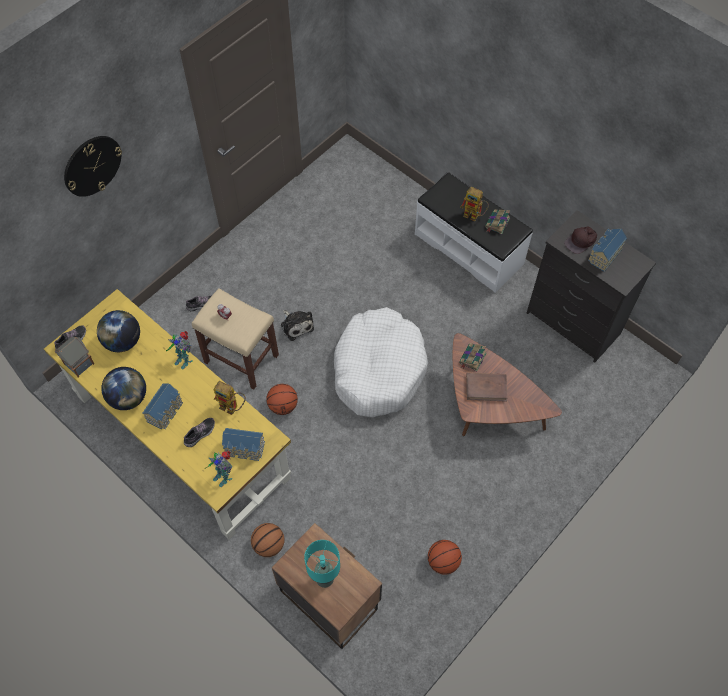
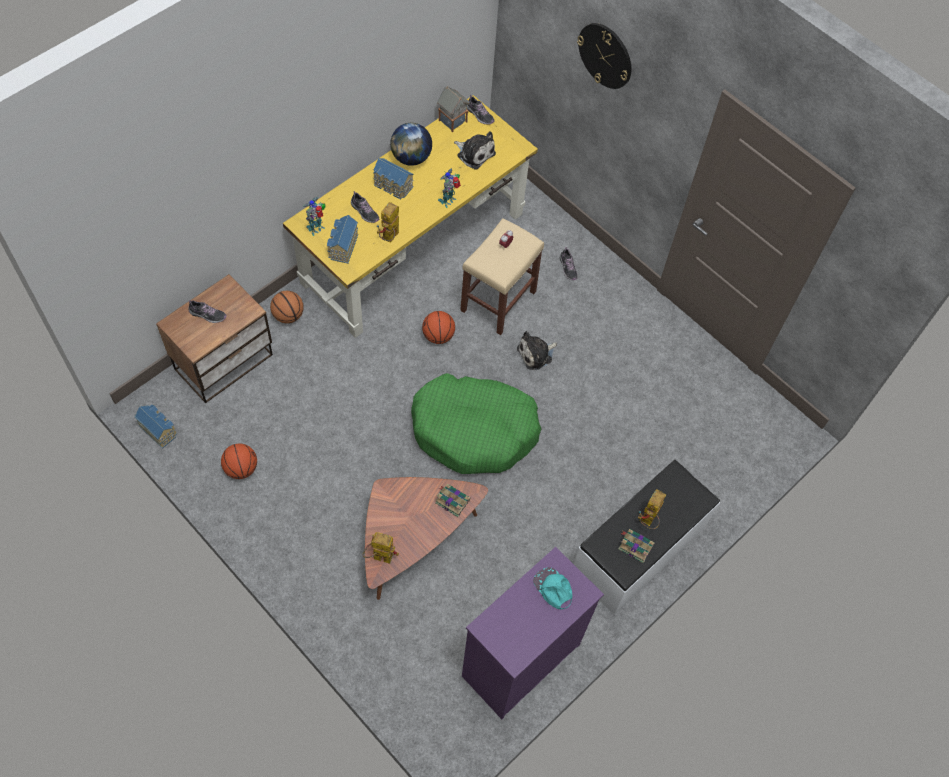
camera: 90 degrees right, 0 degrees up
globe [97,310,140,352] -> plush toy [454,131,496,170]
turquoise table lamp [304,540,340,588] -> shoe [189,300,226,323]
white dog bed [334,307,428,417] -> green dog bed [411,373,541,474]
brown book [466,373,507,402] -> none
black dresser [527,210,656,363] -> purple dresser [462,547,604,719]
brown cap [564,226,597,254] -> turquoise cap [533,567,573,609]
toy house [588,229,627,272] -> toy house moved to [134,404,177,448]
none -> toy robot [363,532,399,564]

